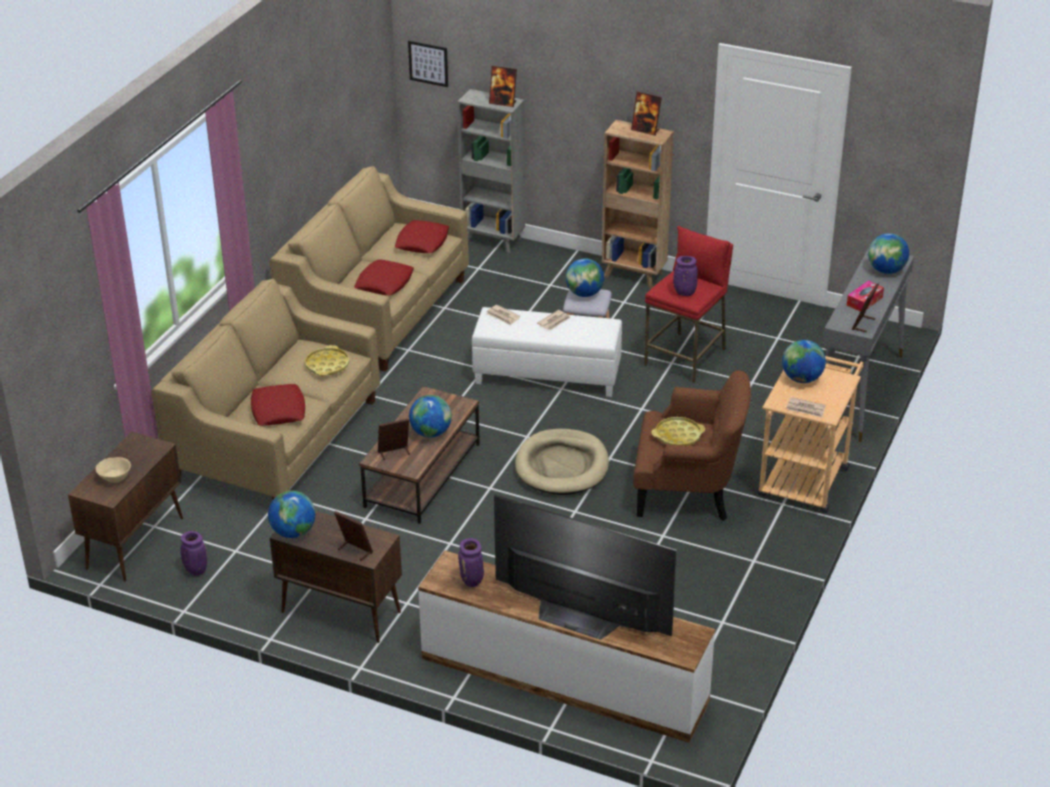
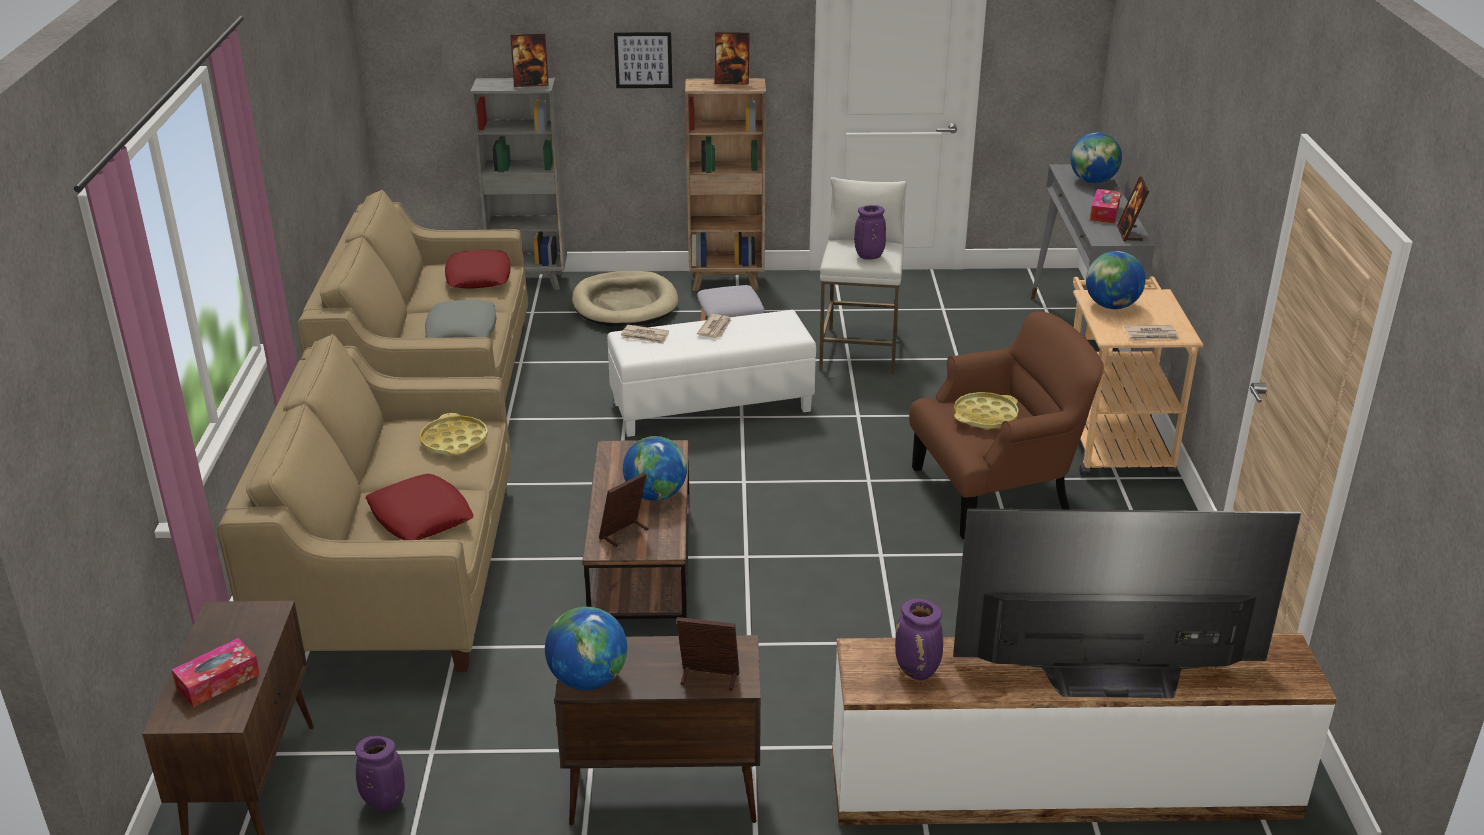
camera: 25 degrees left, 5 degrees down
beige bowl [96,457,131,483] -> tissue box [172,638,260,707]
red pillow [354,260,414,296] -> grey pillow [425,300,496,338]
picture [408,41,448,87] -> picture moved to [614,32,672,88]
beige dog bed [515,429,609,495] -> beige dog bed moved to [572,271,678,326]
globe [566,258,604,297] -> none
red stool [644,226,733,383] -> white stool [819,177,907,374]

